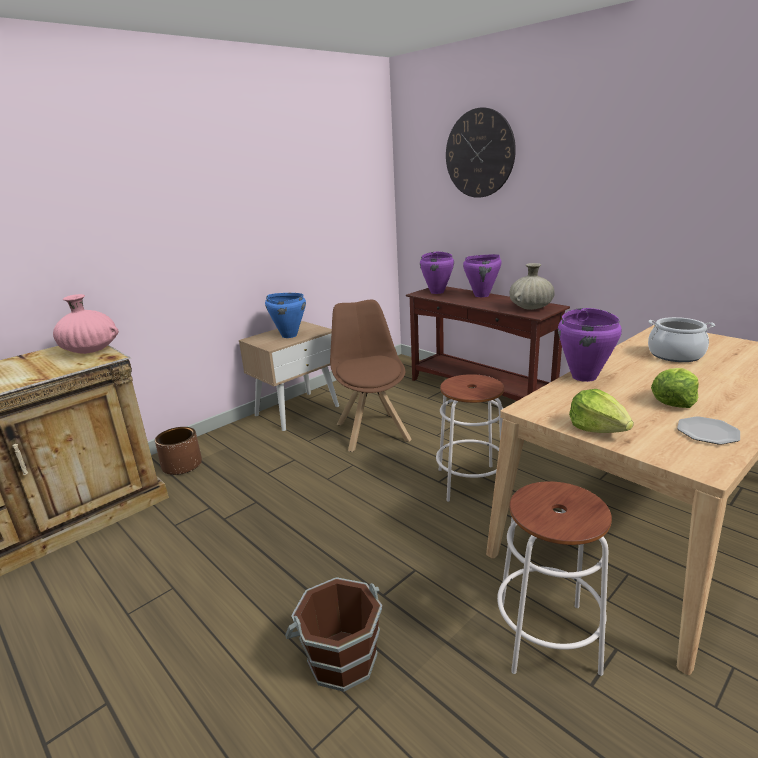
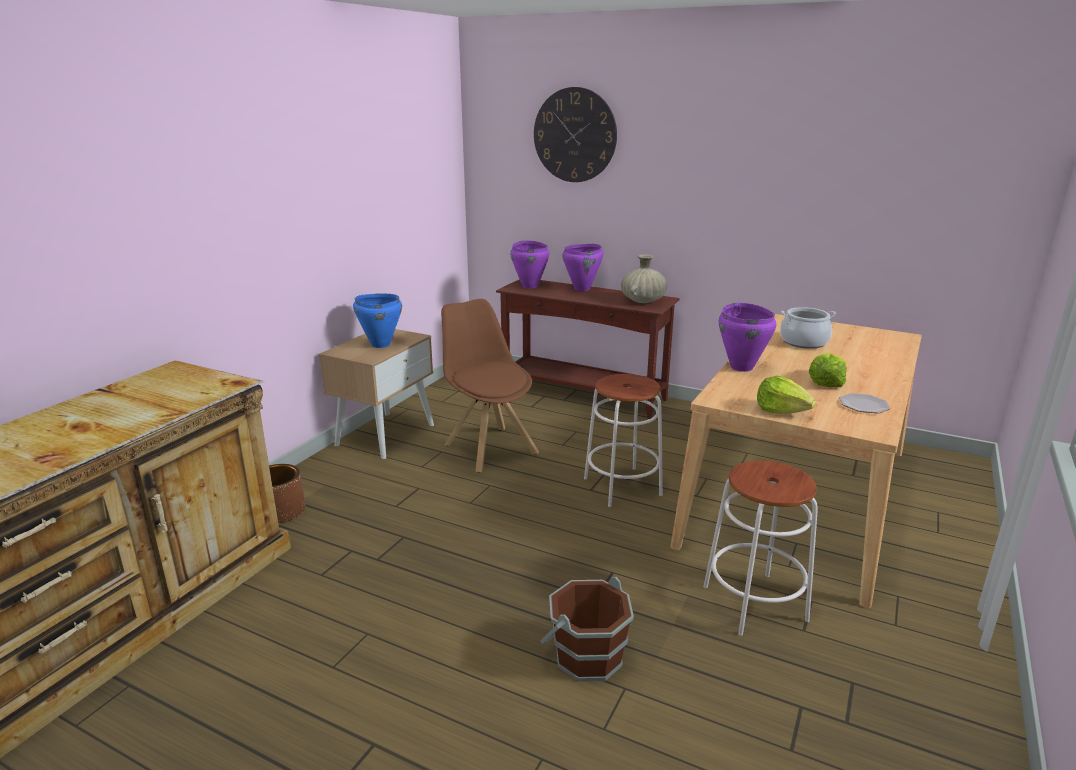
camera: 20 degrees left, 0 degrees up
pink vase [53,294,119,354] -> none

